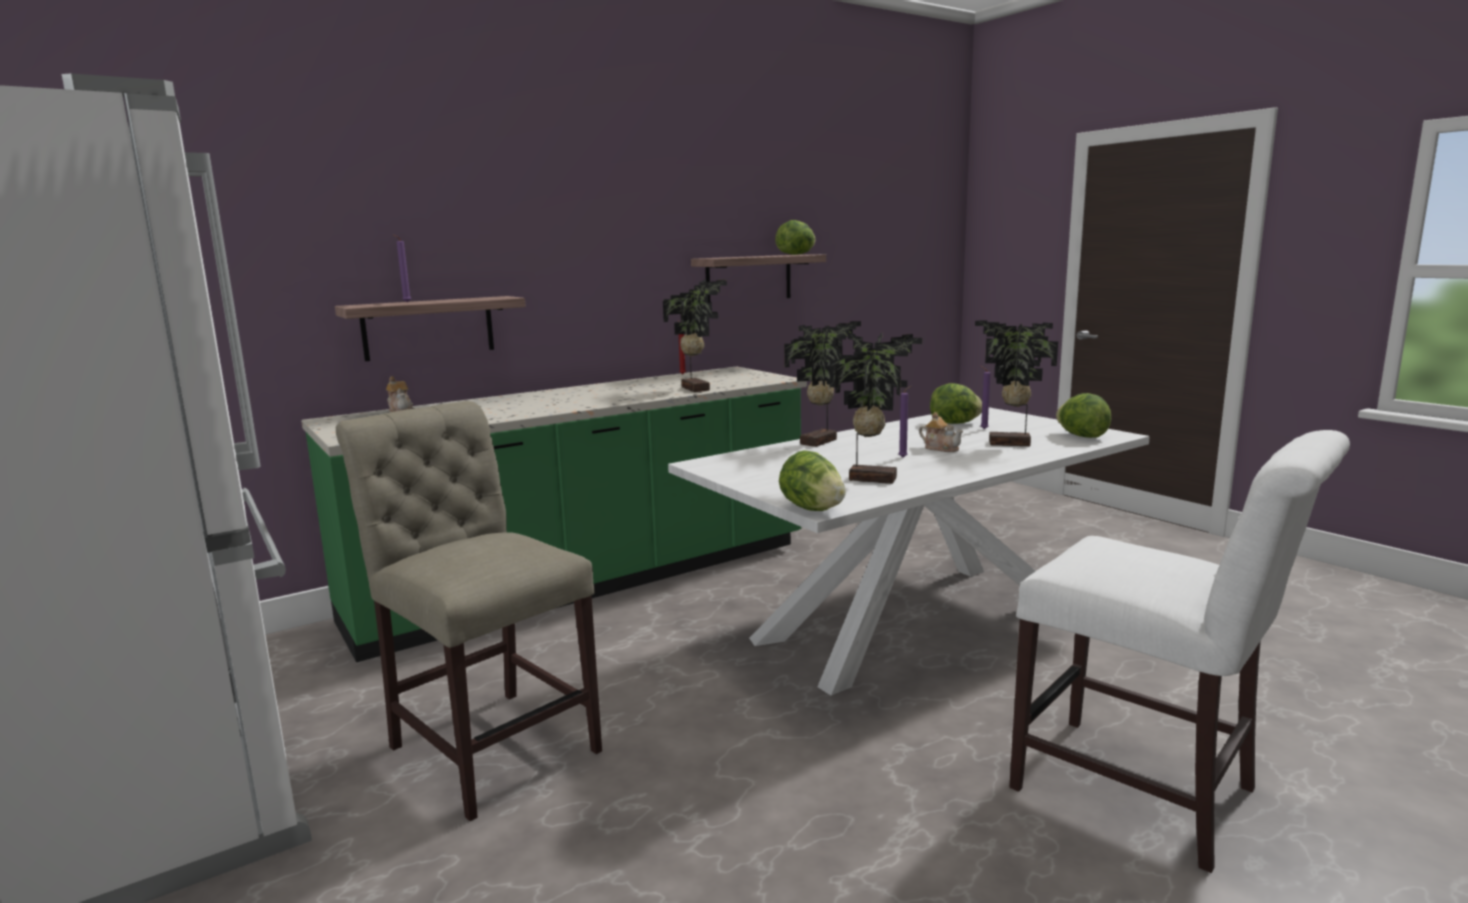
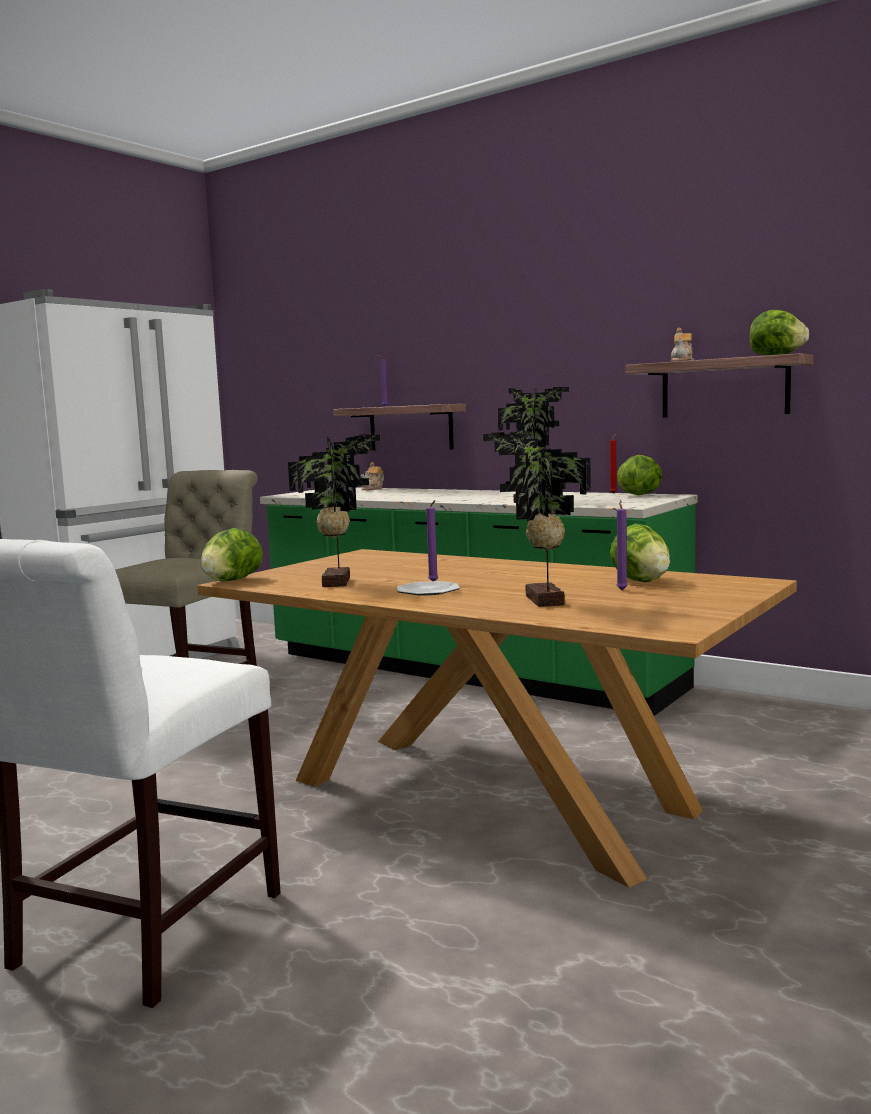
camera: 70 degrees right, 5 degrees down
white dining table [668,407,1150,695] -> brown dining table [197,549,797,888]
potted plant [784,321,861,447] -> none
teapot [919,412,963,452] -> teapot moved to [671,328,694,362]
lettuce [1056,393,1111,438] -> lettuce moved to [617,455,663,495]
none -> plate [397,581,460,596]

